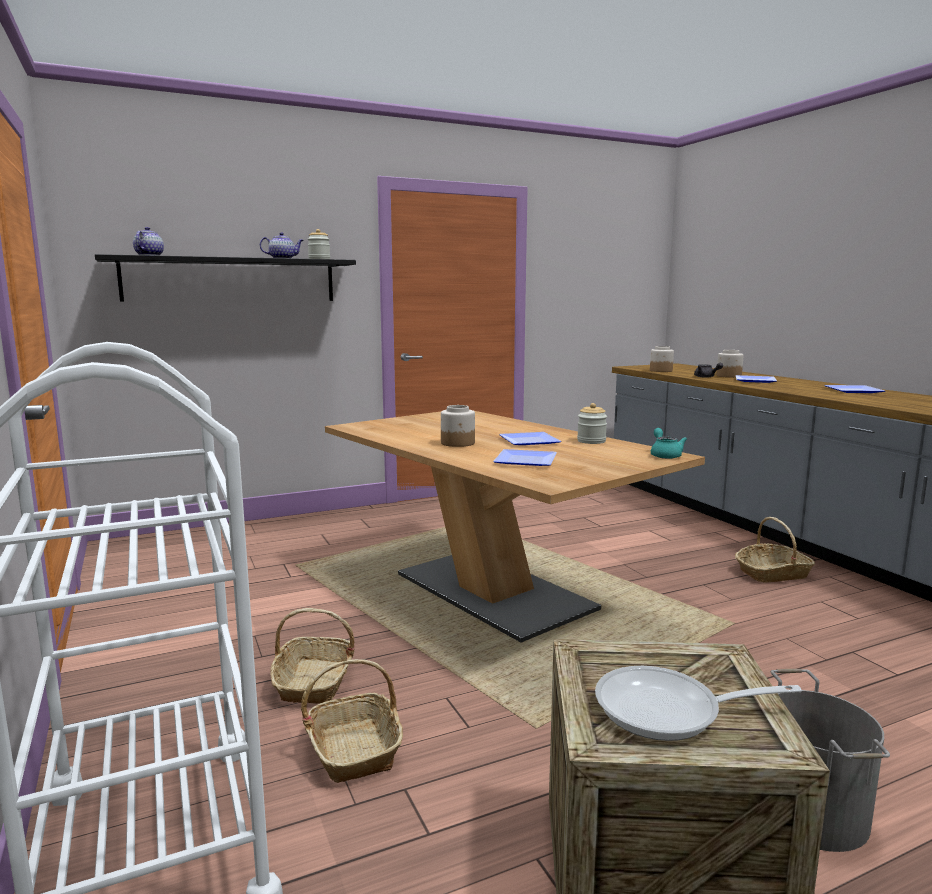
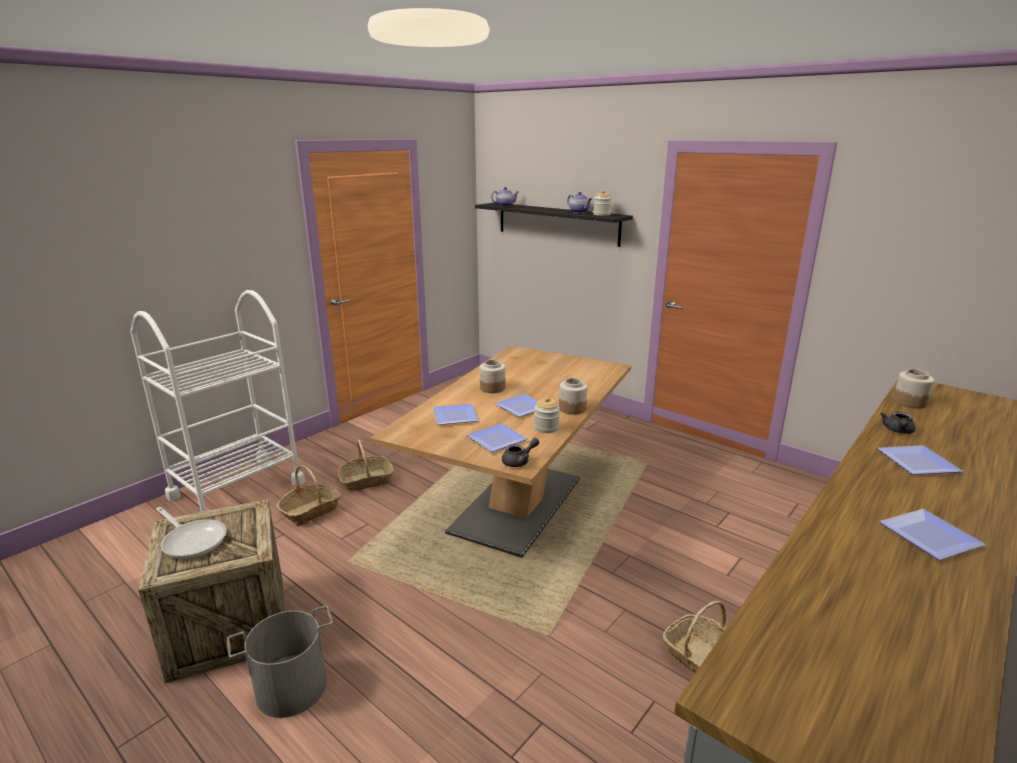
camera: 65 degrees right, 10 degrees up
frying pan [595,666,802,741] -> frying pan turned 150 degrees clockwise [156,507,227,559]
turquoise teapot [651,428,687,459] -> grey teapot [502,438,539,467]
jar [717,350,744,378] -> jar moved to [559,378,587,414]
none -> plate [467,423,527,452]

